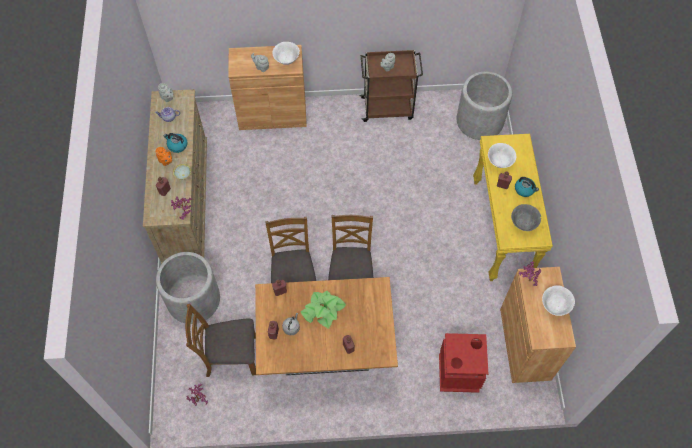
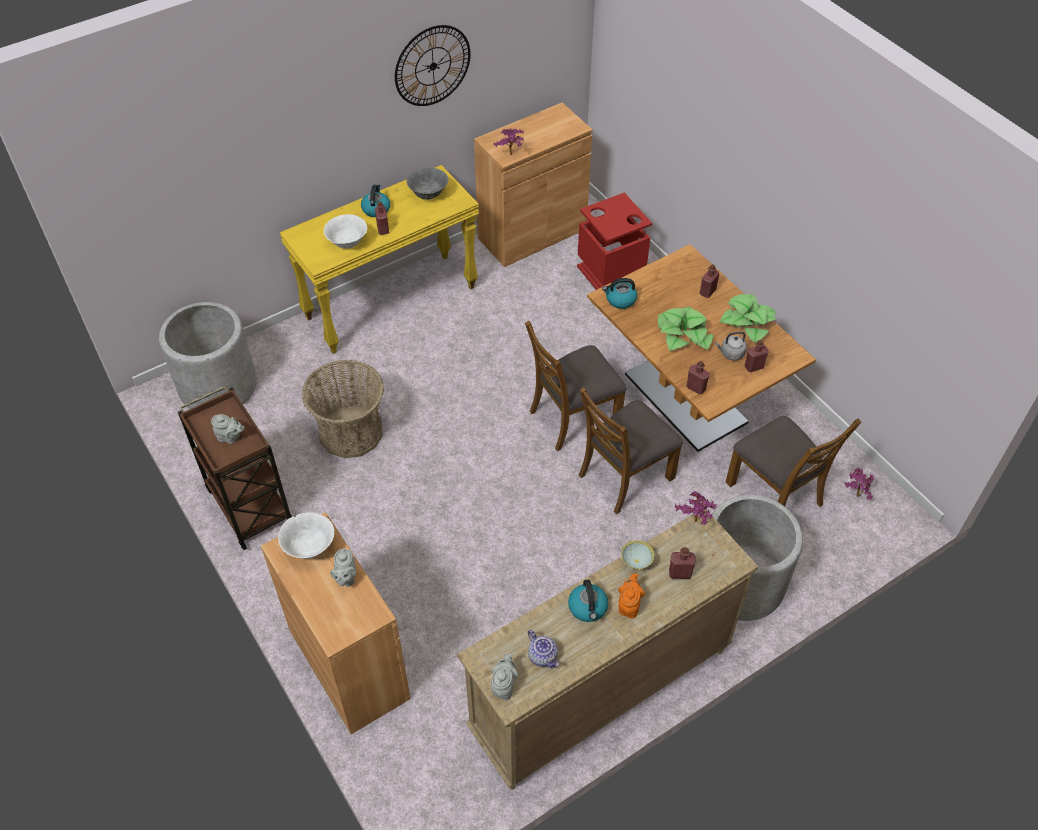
camera: 120 degrees left, 10 degrees down
white bowl [542,286,575,316] -> none
none -> basket [302,360,384,458]
none -> wall clock [395,25,471,106]
none -> kettle [602,278,637,309]
none -> potted plant [720,294,776,343]

